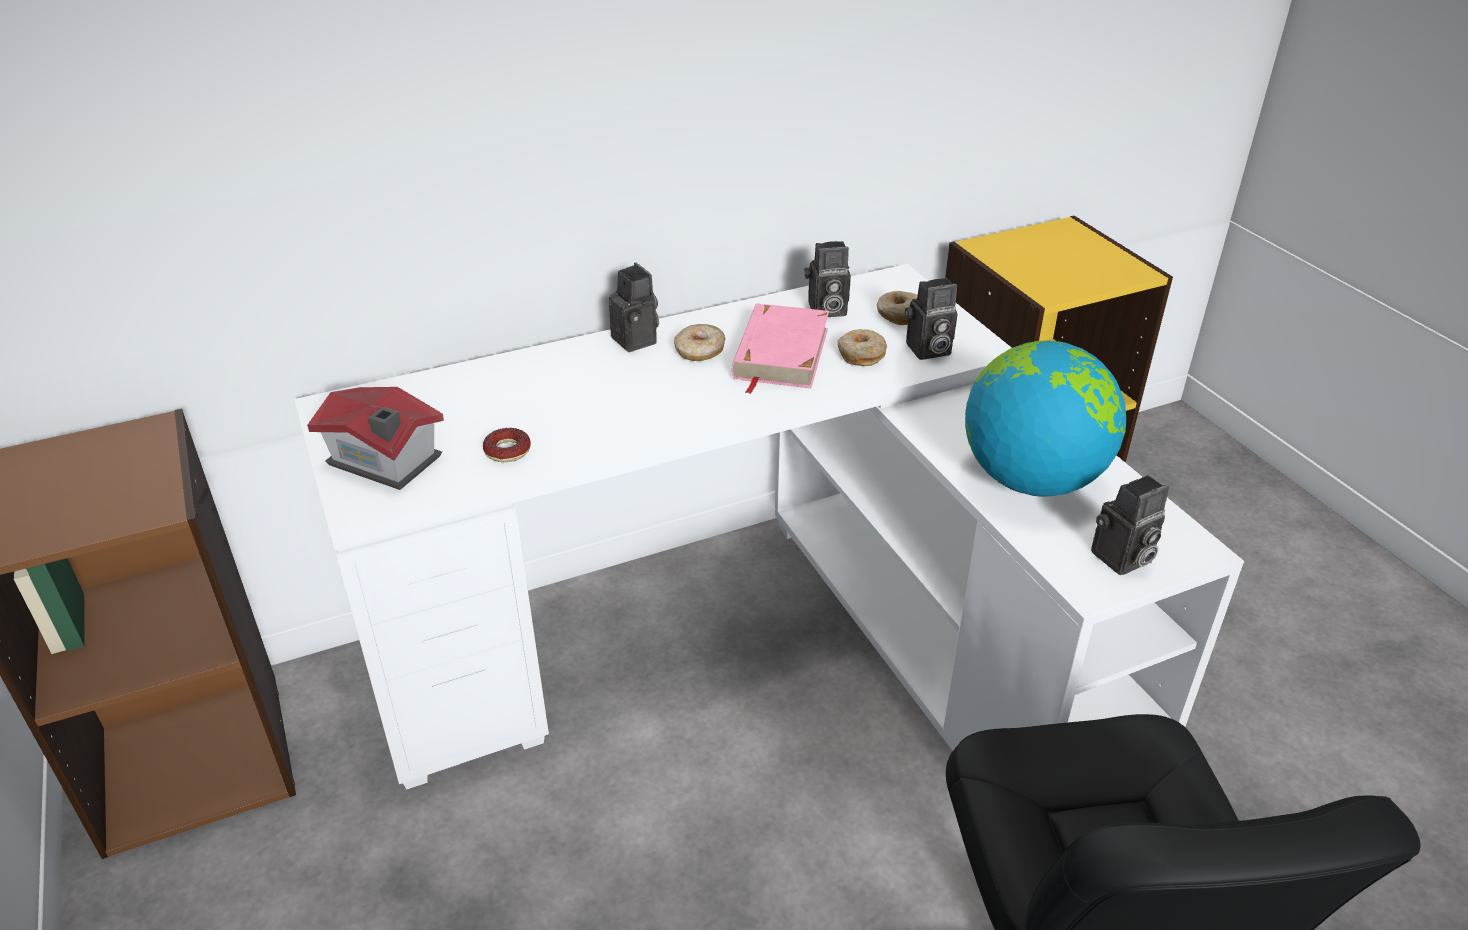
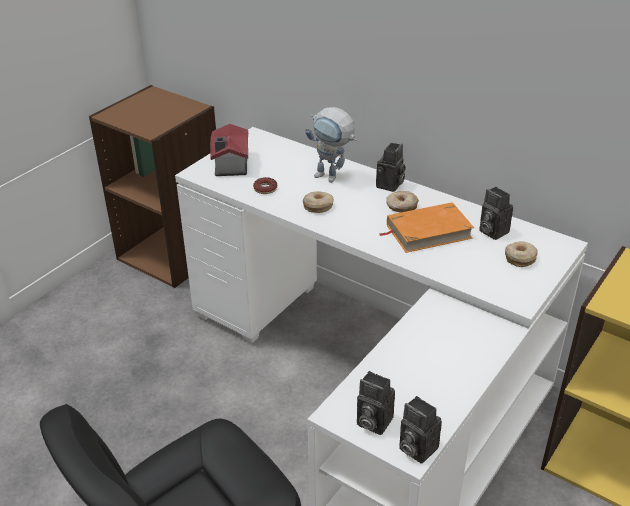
camera: 60 degrees right, 0 degrees up
pink book [732,303,829,394] -> orange book [379,202,474,253]
donut [837,329,887,366] -> donut moved to [303,191,334,213]
camera [905,278,957,360] -> camera moved to [399,396,442,464]
globe [965,340,1126,497] -> none
none -> toy robot [305,107,357,183]

